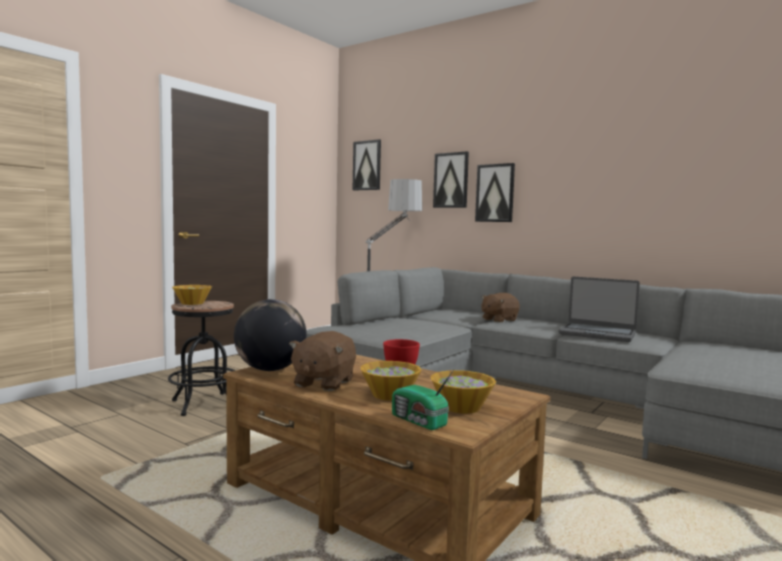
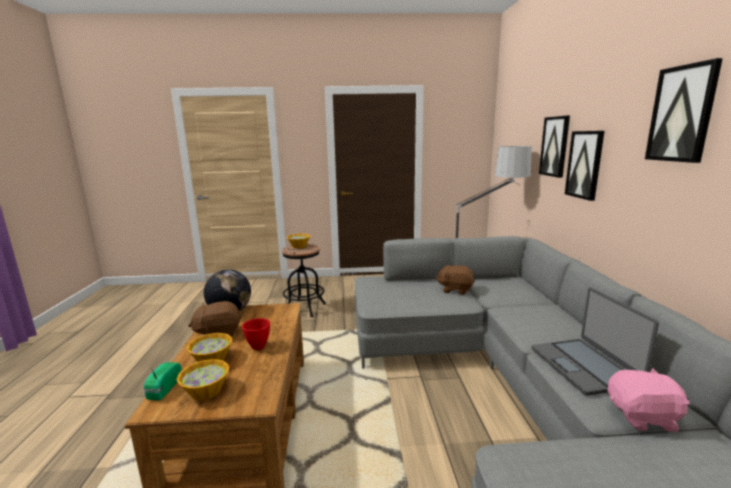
camera: 50 degrees right, 10 degrees up
picture [353,139,381,191] -> picture moved to [645,58,723,163]
brown plush toy [481,293,520,323] -> brown plush toy moved to [435,265,475,295]
none -> pink plush toy [608,368,690,432]

